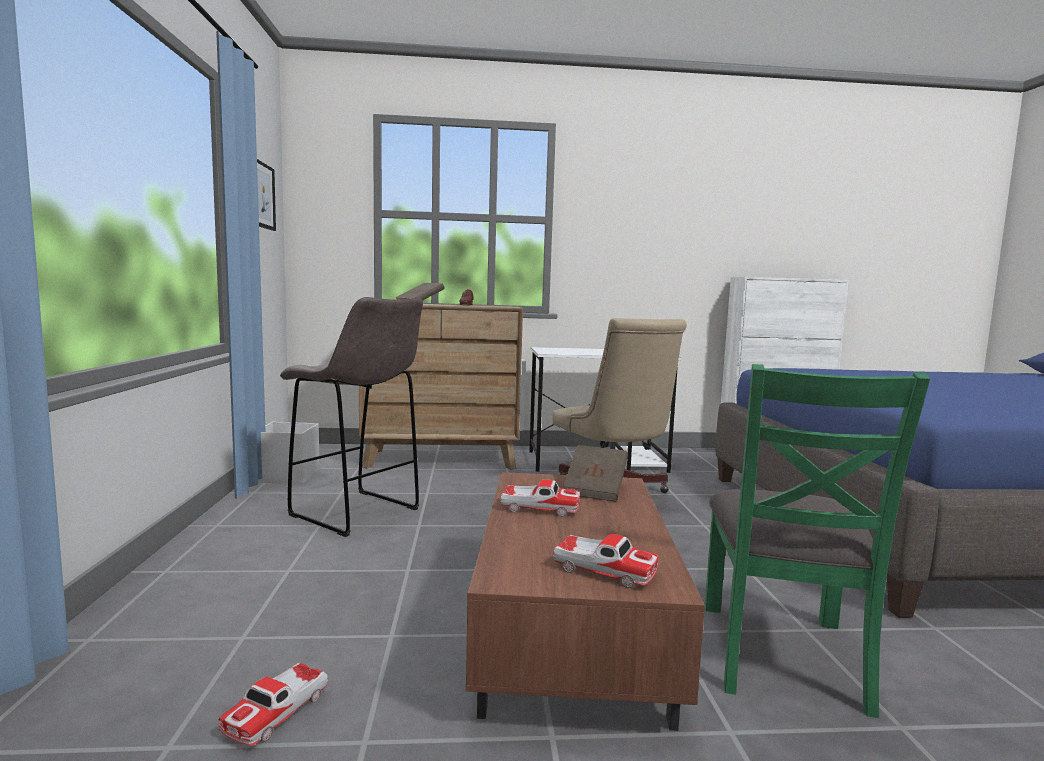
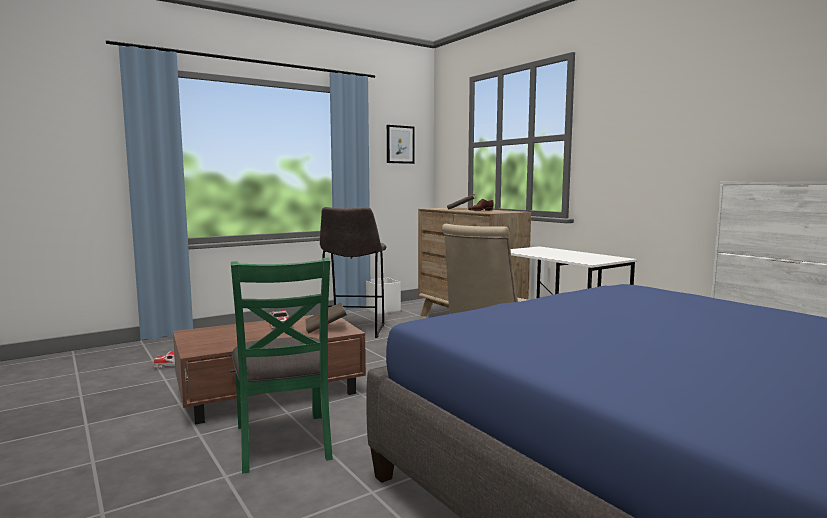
camera: 60 degrees right, 0 degrees up
toy car [553,534,659,588] -> none
green chair [705,364,930,718] -> green chair turned 90 degrees counterclockwise [231,258,333,474]

